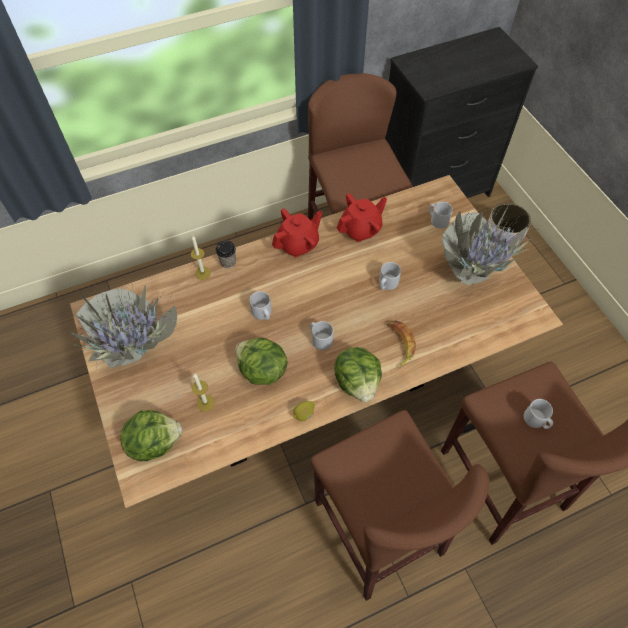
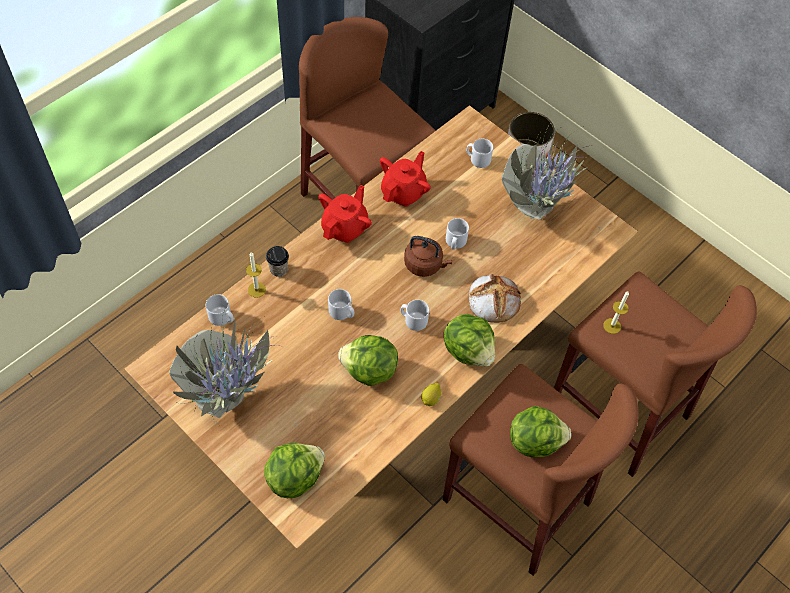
camera: 25 degrees left, 0 degrees up
candle [192,374,215,412] -> candle moved to [603,291,629,334]
banana [387,321,416,368] -> bread [469,274,521,323]
grey mug [524,399,553,429] -> grey mug moved to [206,294,234,326]
none -> brown kettle [404,236,453,277]
none -> lettuce [510,406,571,457]

